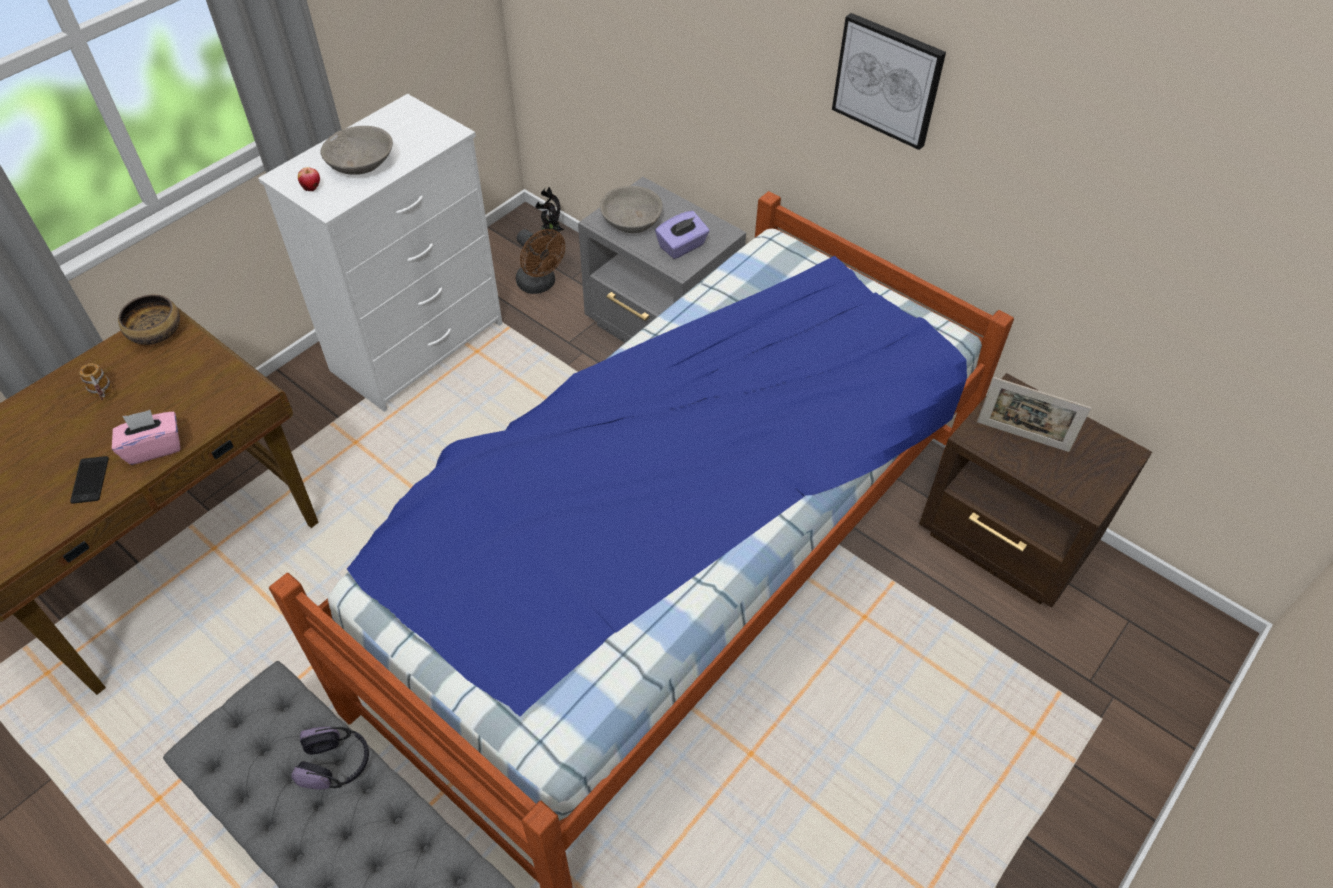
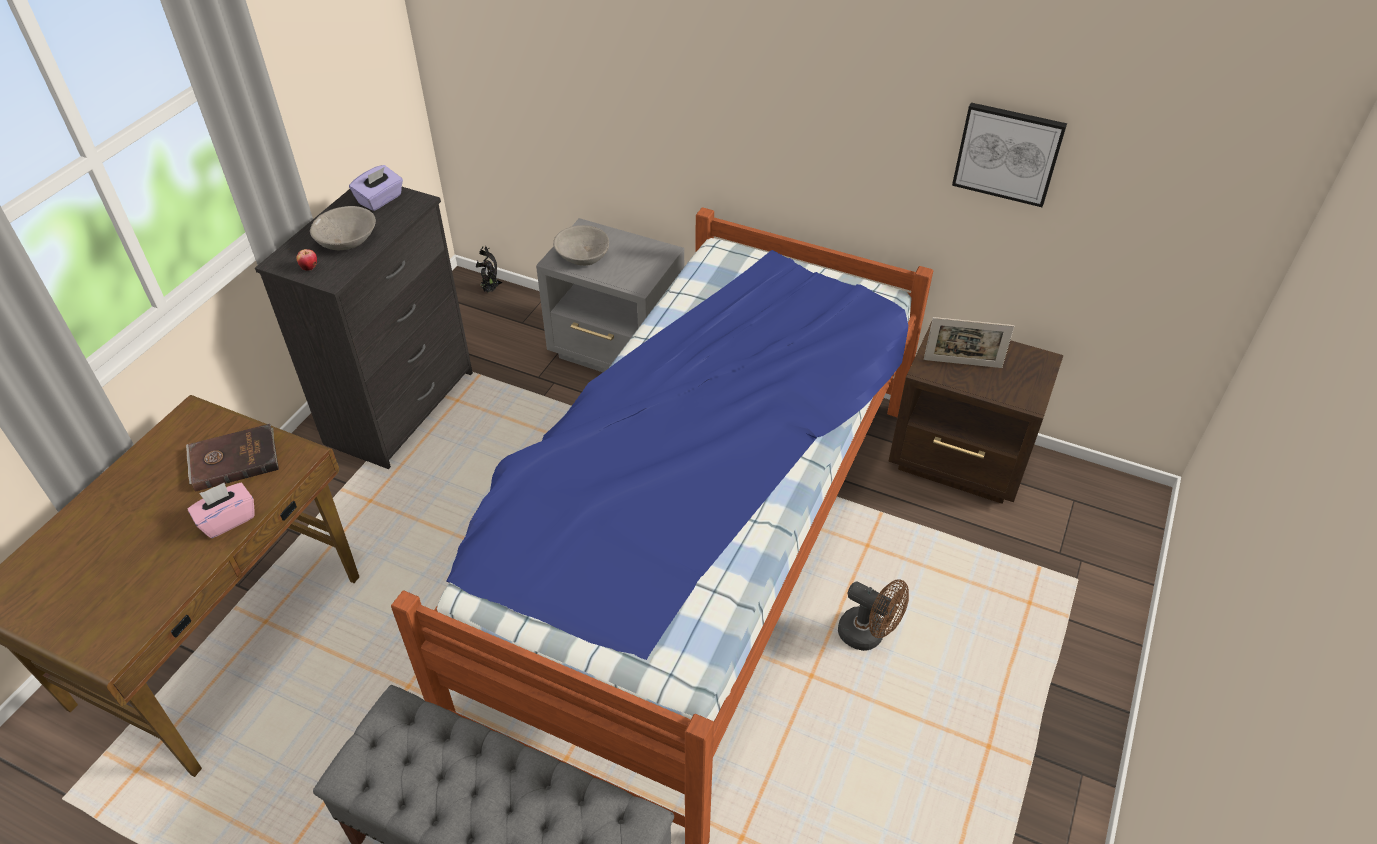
camera: 15 degrees left, 5 degrees down
phone [70,456,109,504] -> none
mug [79,363,112,400] -> none
bowl [118,294,180,345] -> none
white dresser [258,94,503,412] -> black dresser [255,187,473,469]
headphones [291,727,369,790] -> none
brown fan [516,229,565,294] -> brown fan moved to [838,579,909,651]
purple tissue box [655,211,710,259] -> purple tissue box moved to [349,165,403,211]
picture [832,13,946,150] -> picture moved to [952,102,1067,207]
none -> brown book [186,424,279,492]

